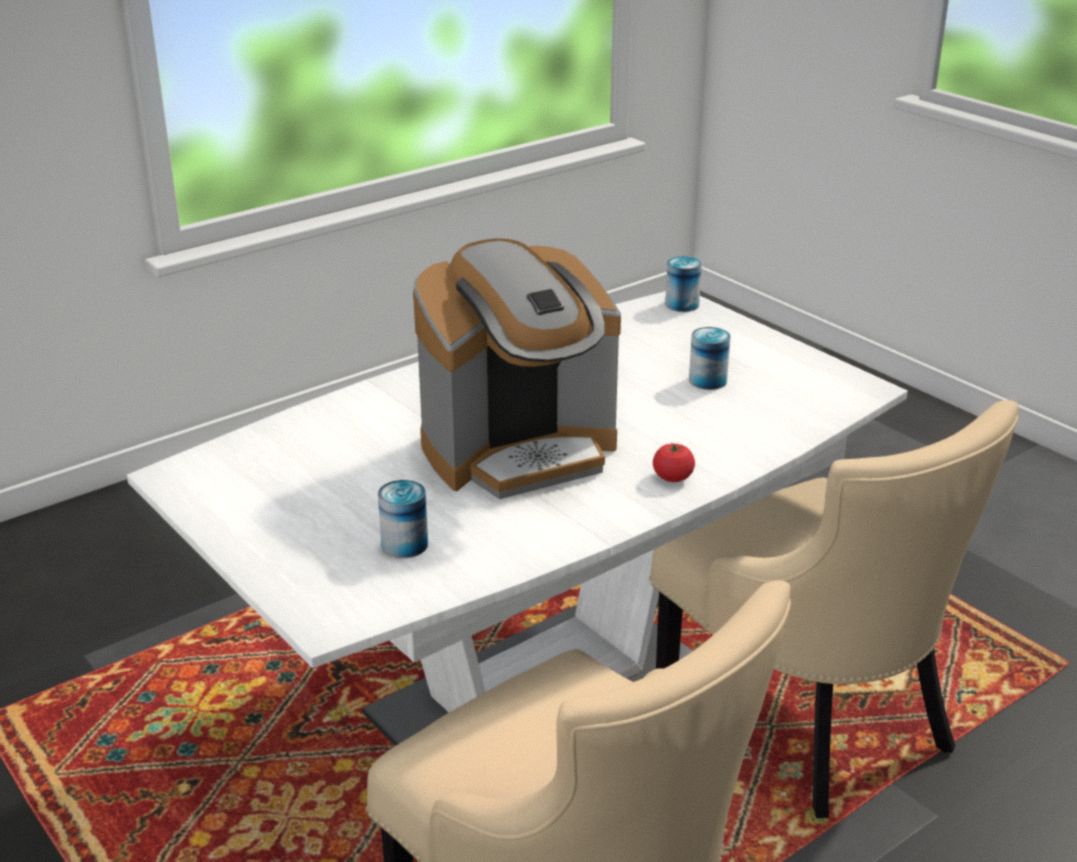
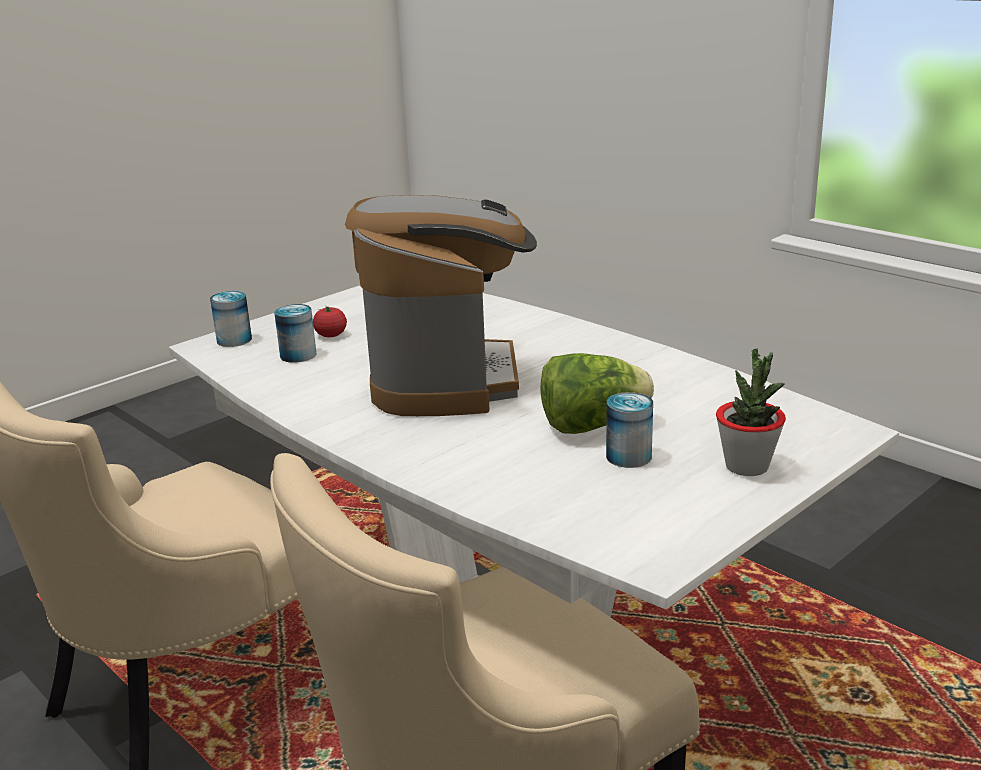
camera: 85 degrees right, 5 degrees down
coffee machine [413,238,621,499] -> coffee machine turned 150 degrees counterclockwise [345,195,537,416]
tomato [653,443,695,482] -> tomato moved to [313,306,347,337]
can [665,256,702,312] -> can moved to [210,291,252,347]
none -> lettuce [541,353,654,434]
none -> potted plant [716,348,786,476]

